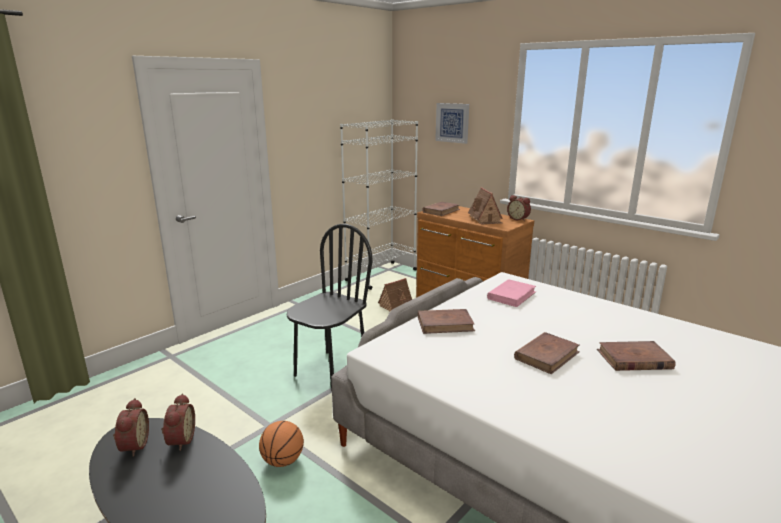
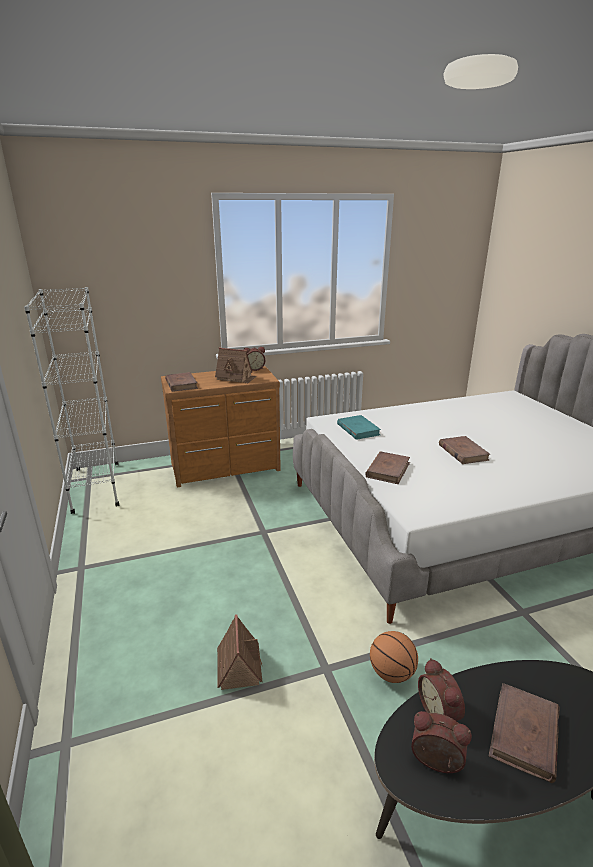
camera: 60 degrees left, 5 degrees up
alarm clock [161,393,195,451] -> alarm clock turned 135 degrees counterclockwise [418,658,465,721]
black chair [287,224,373,391] -> none
toy house [378,278,412,311] -> toy house moved to [217,614,262,690]
picture [435,103,469,144] -> none
pink book [487,279,536,307] -> turquoise book [337,415,381,440]
brown book [597,341,676,371] -> brown book moved to [489,683,560,783]

